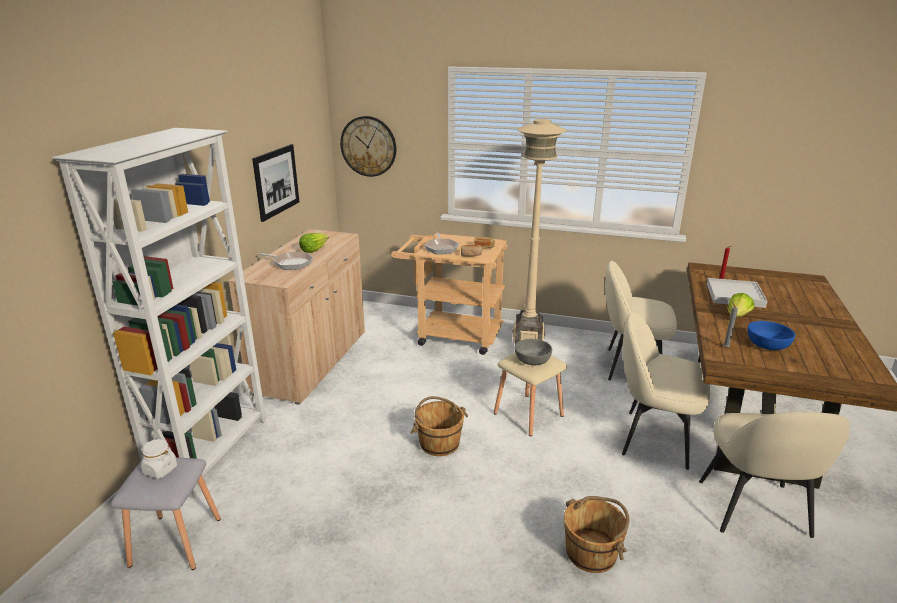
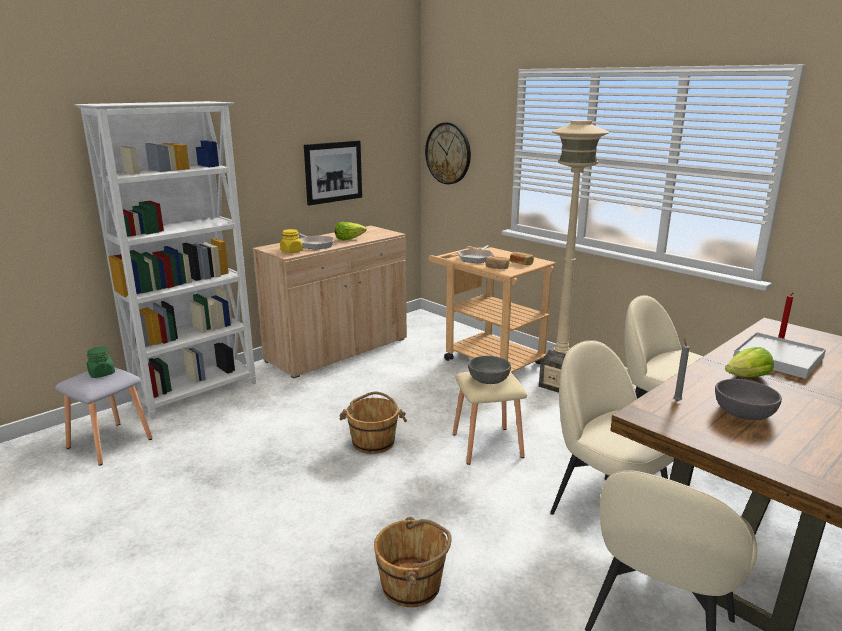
camera: 30 degrees right, 5 degrees down
white jar [141,439,177,479] -> green jar [87,347,115,378]
blue bowl [748,321,795,350] -> grey bowl [715,379,782,420]
none -> yellow jar [280,229,303,253]

